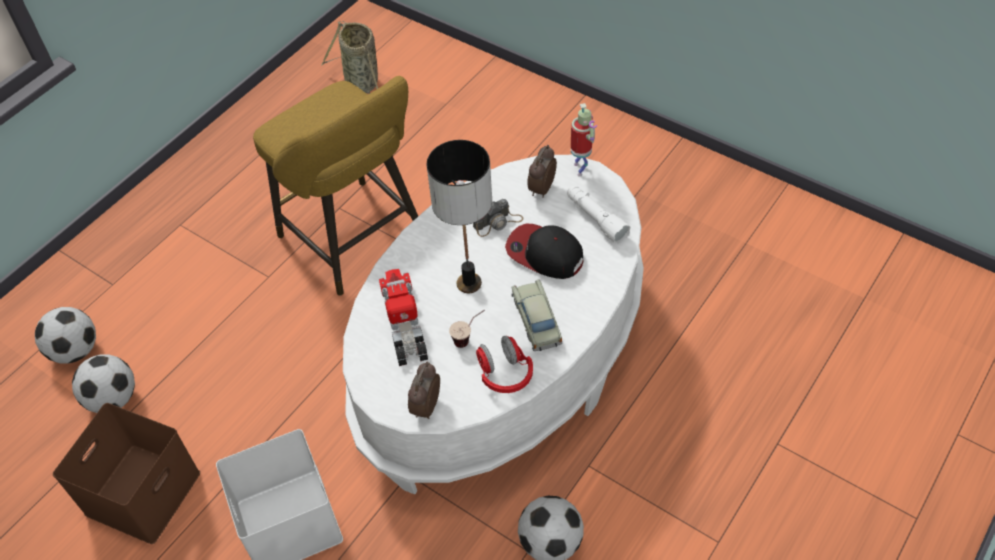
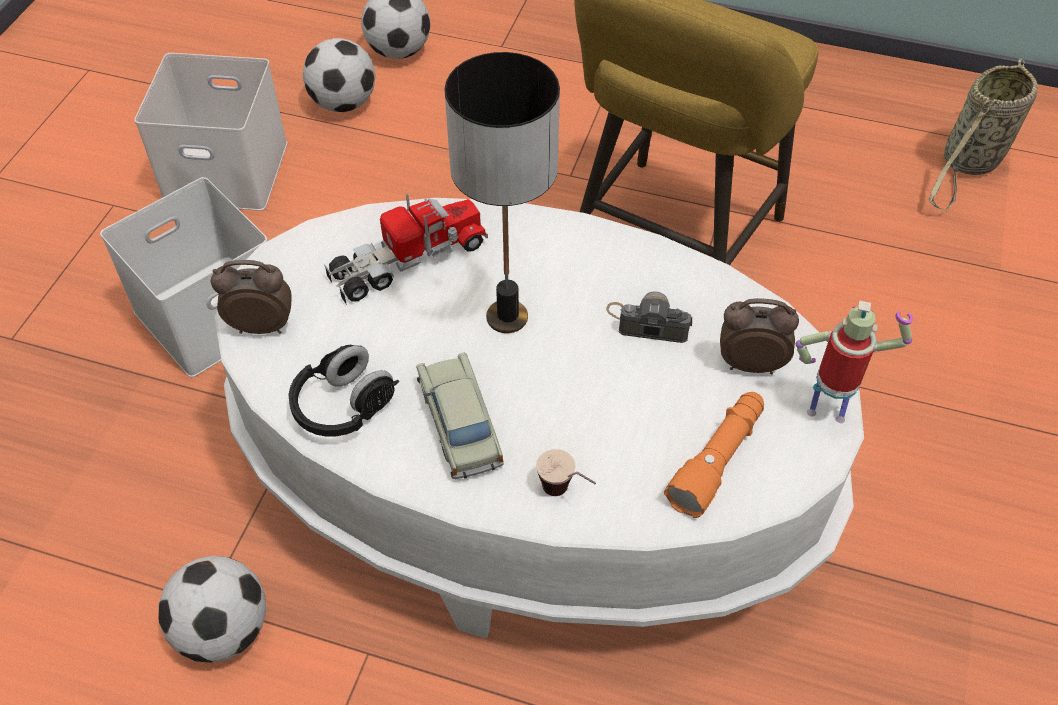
camera: 70 degrees right, 0 degrees up
brown storage box [53,403,200,544] -> white storage box [134,53,288,211]
cup [449,309,485,348] -> cup moved to [536,449,596,496]
camera [473,199,523,237] -> camera turned 150 degrees clockwise [606,291,693,343]
red headphones [476,336,533,393] -> black headphones [288,345,399,437]
cap [505,224,583,279] -> none
beige toy car [511,280,562,351] -> beige toy car turned 75 degrees counterclockwise [416,352,504,479]
white flashlight [567,186,630,244] -> orange flashlight [664,392,764,518]
toy robot [571,103,597,177] -> toy robot turned 135 degrees counterclockwise [796,300,913,423]

